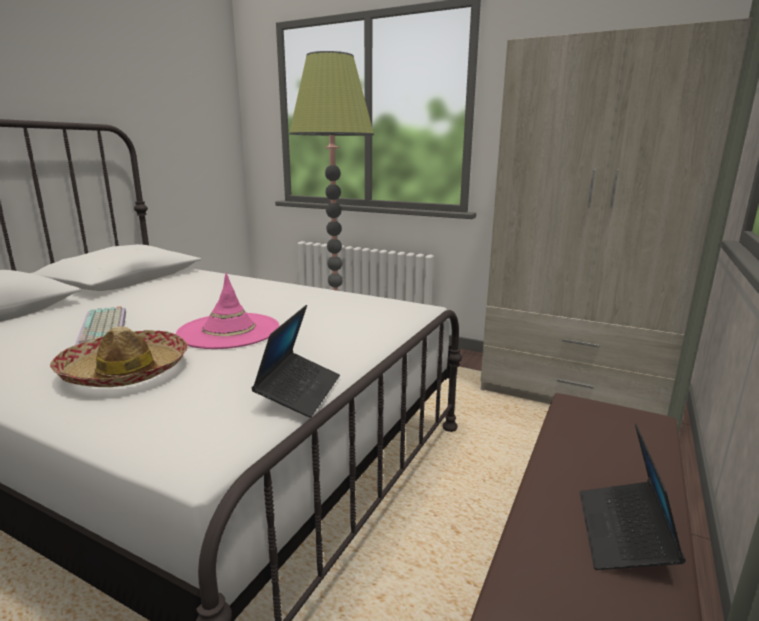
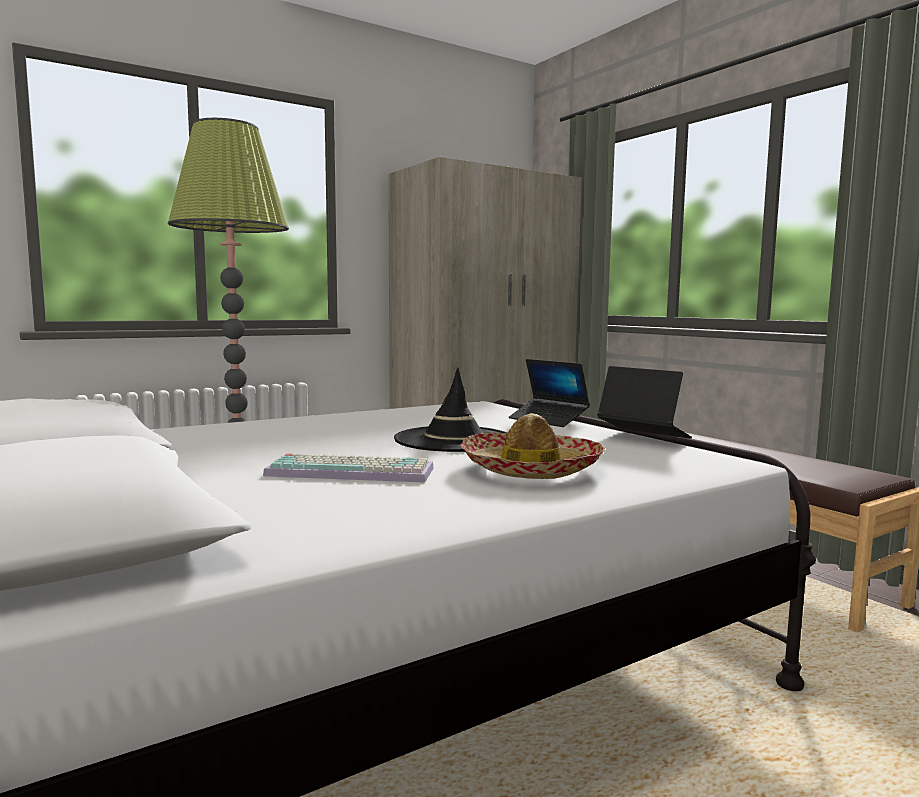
camera: 60 degrees left, 10 degrees down
pink hat [176,273,279,349] -> black hat [394,367,508,452]
laptop [580,423,686,570] -> laptop moved to [509,359,590,427]

